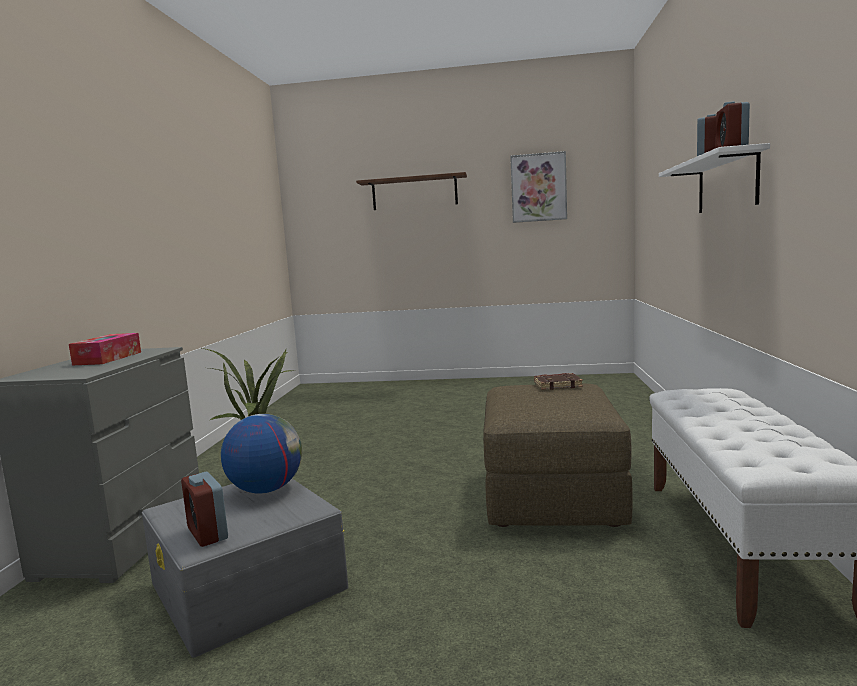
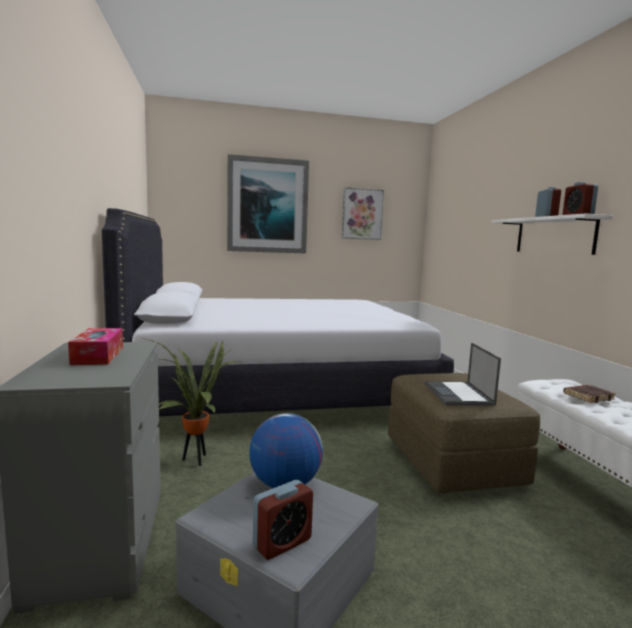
camera: 20 degrees left, 0 degrees up
alarm clock [181,472,228,547] -> alarm clock turned 75 degrees counterclockwise [253,480,313,560]
brown shelf [356,172,467,210] -> picture [227,154,309,254]
brown book [534,373,583,390] -> brown book moved to [563,385,616,403]
none -> white bed [102,208,454,416]
none -> laptop [424,343,501,406]

